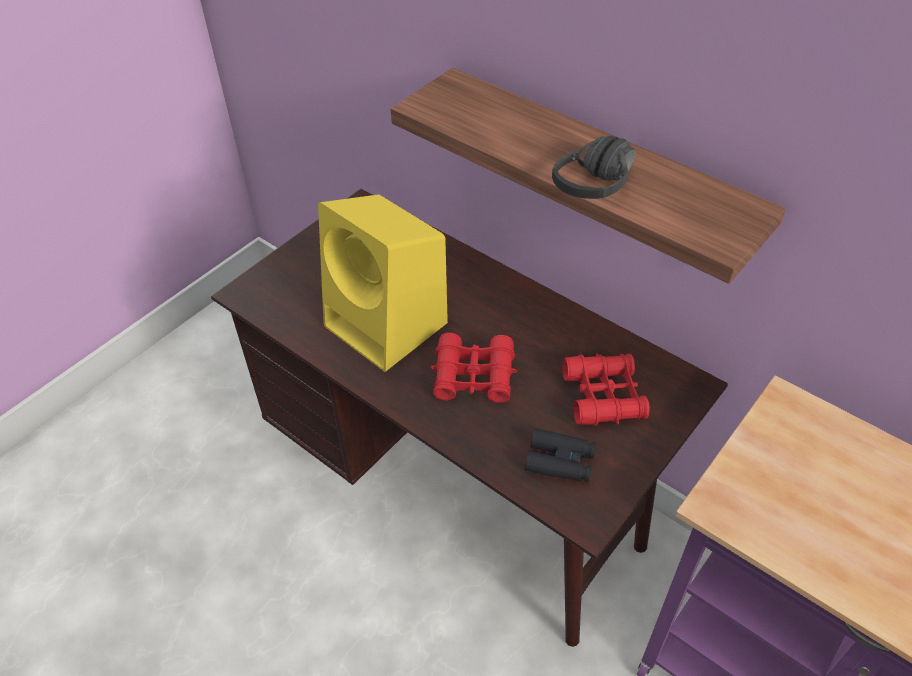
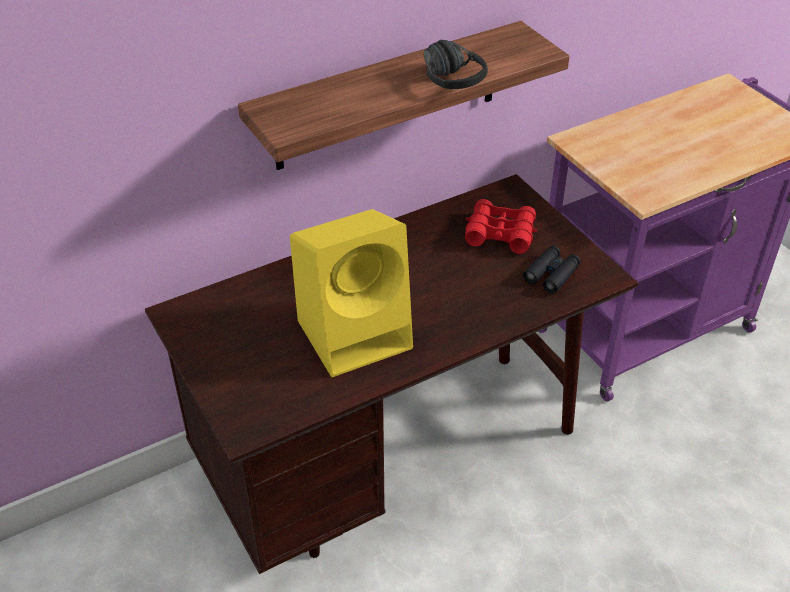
camera: 70 degrees left, 5 degrees down
red binoculars [430,333,517,403] -> none

